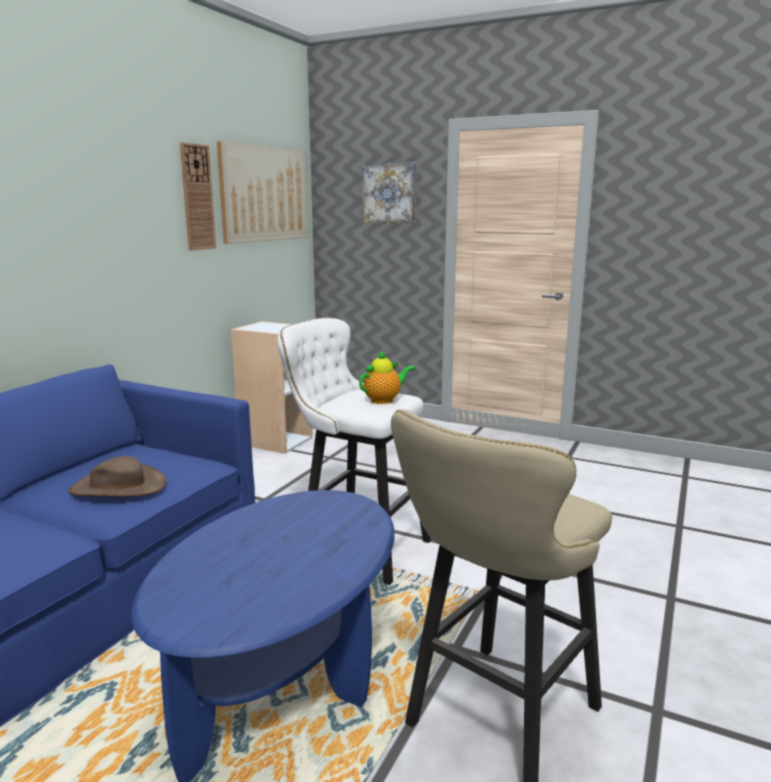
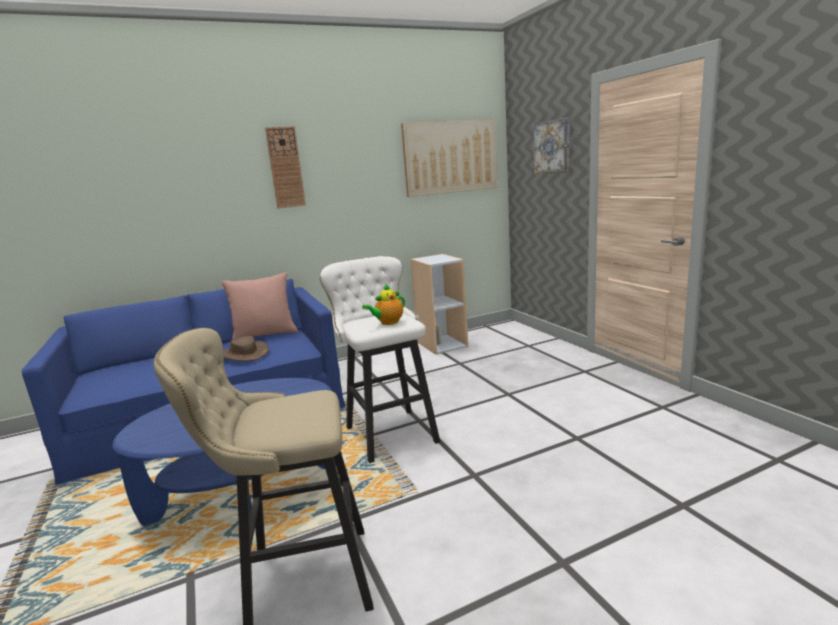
camera: 40 degrees right, 0 degrees up
wall clock [180,142,216,250] -> wall clock moved to [265,126,306,208]
teapot [359,351,415,404] -> teapot turned 135 degrees clockwise [362,284,405,325]
none -> pink pillow [221,273,298,340]

